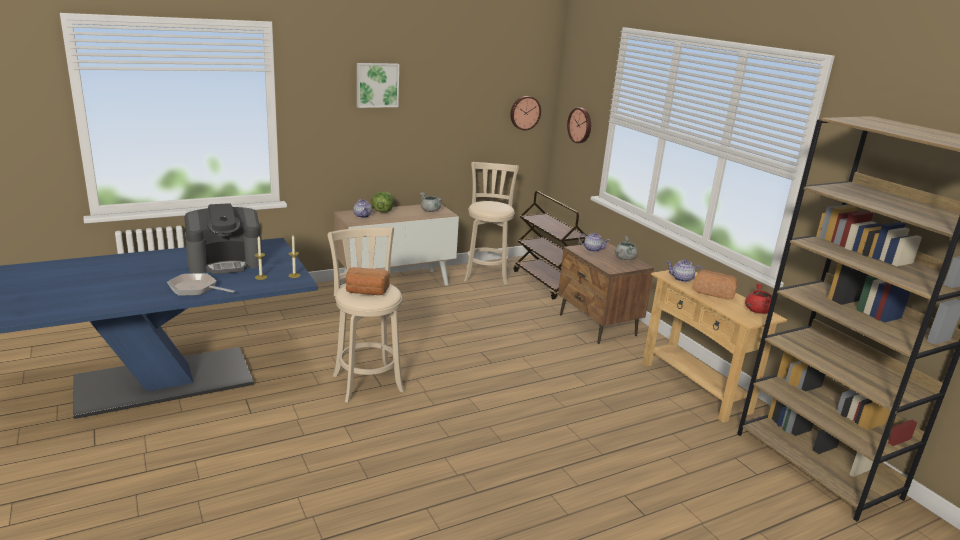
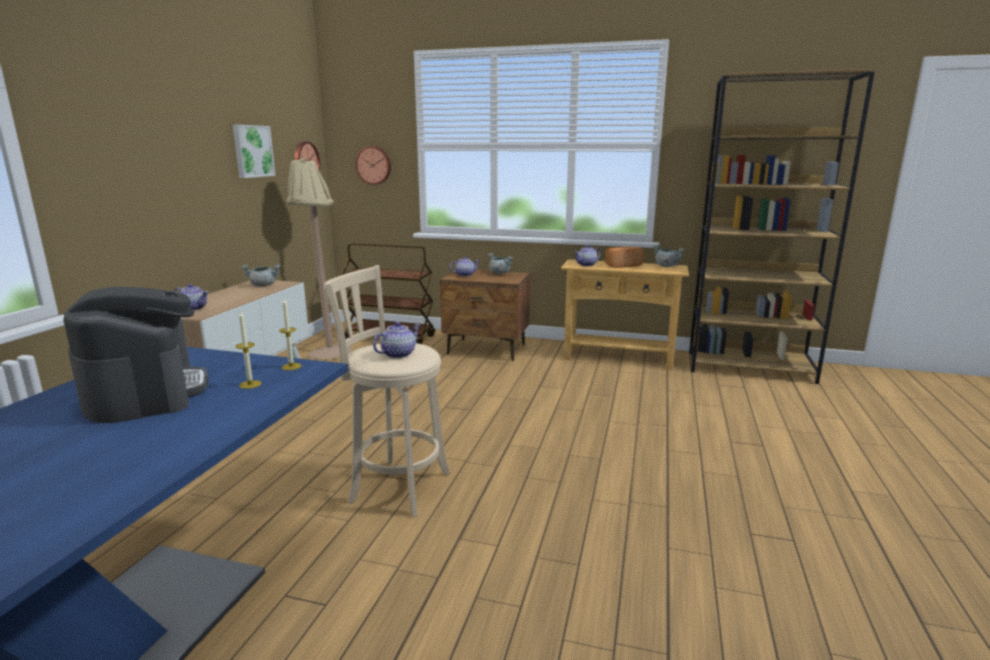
camera: 45 degrees left, 5 degrees down
frying pan [167,273,235,296] -> none
coffee machine [184,203,263,274] -> coffee machine turned 45 degrees counterclockwise [63,287,208,423]
bread [345,267,390,295] -> teapot [373,322,421,358]
picture [357,63,399,108] -> picture moved to [233,125,275,178]
lettuce [371,192,394,213] -> none
beige stool [464,162,519,285] -> beige floor lamp [285,158,352,359]
red cooking pot [745,283,772,314] -> grey cooking pot [653,245,685,267]

